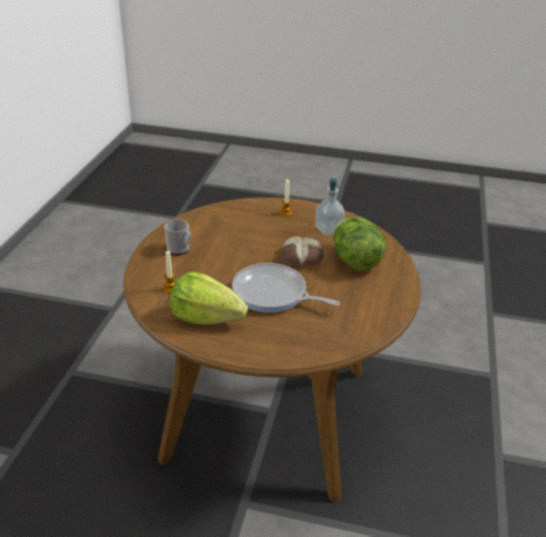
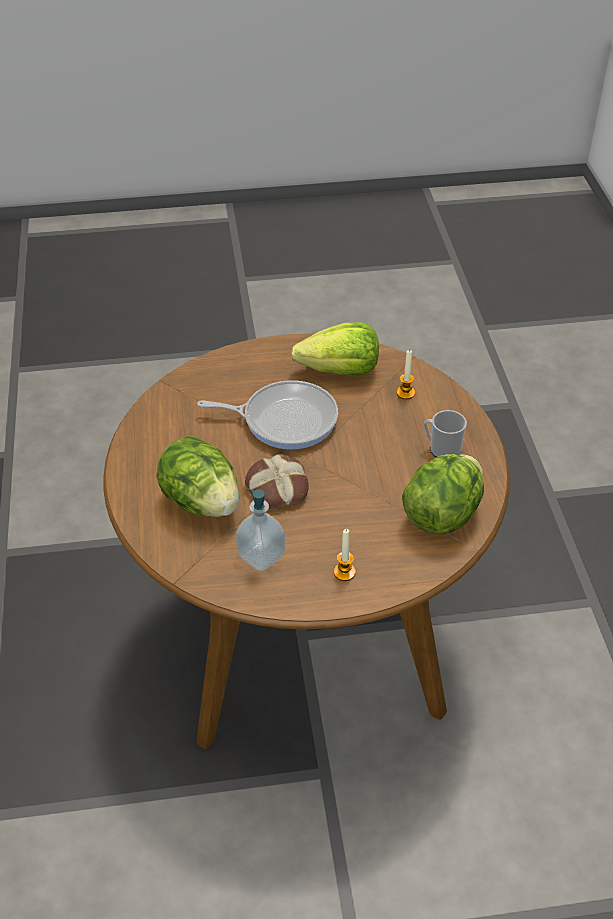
camera: 160 degrees right, 10 degrees up
none -> lettuce [402,454,484,534]

